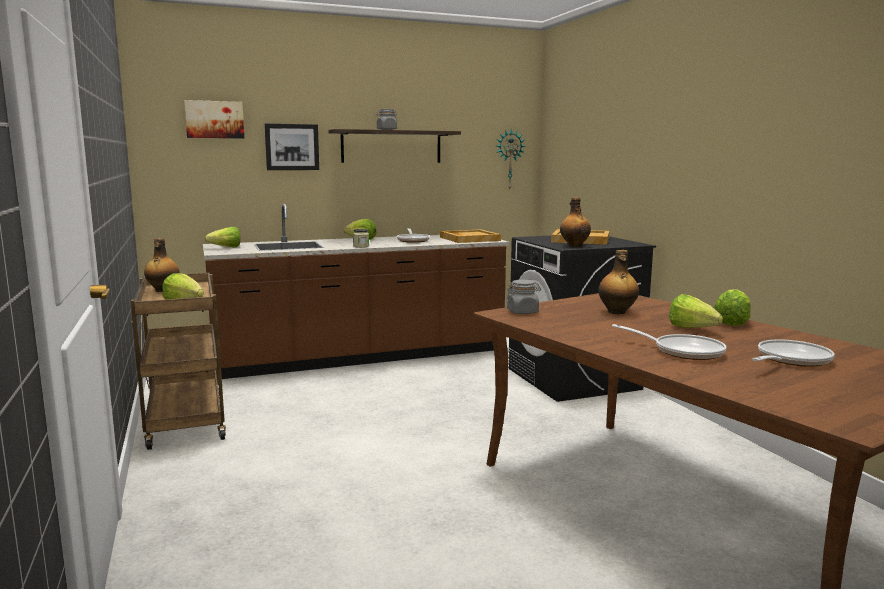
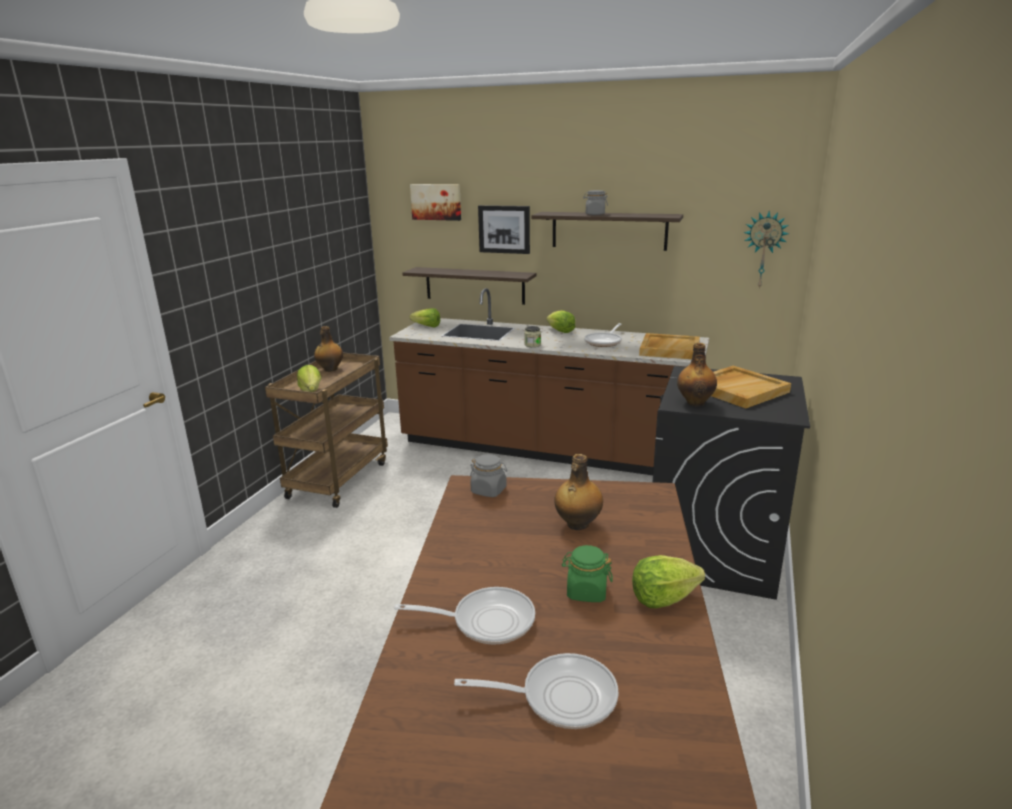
camera: 40 degrees right, 10 degrees up
frying pan [612,324,727,360] -> frying pan turned 75 degrees counterclockwise [394,587,535,644]
lettuce [669,294,723,328] -> green jar [562,545,613,602]
none -> shelf [402,267,536,305]

